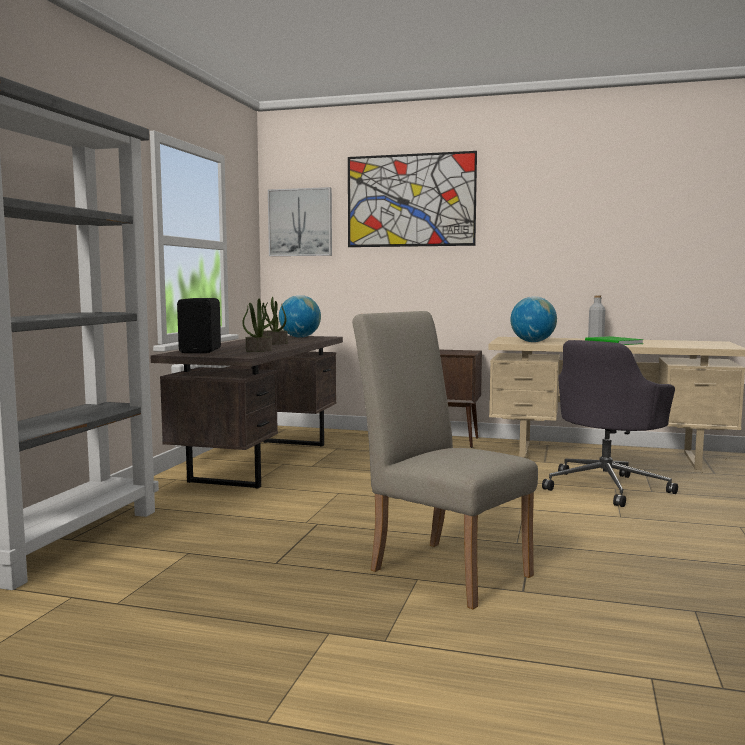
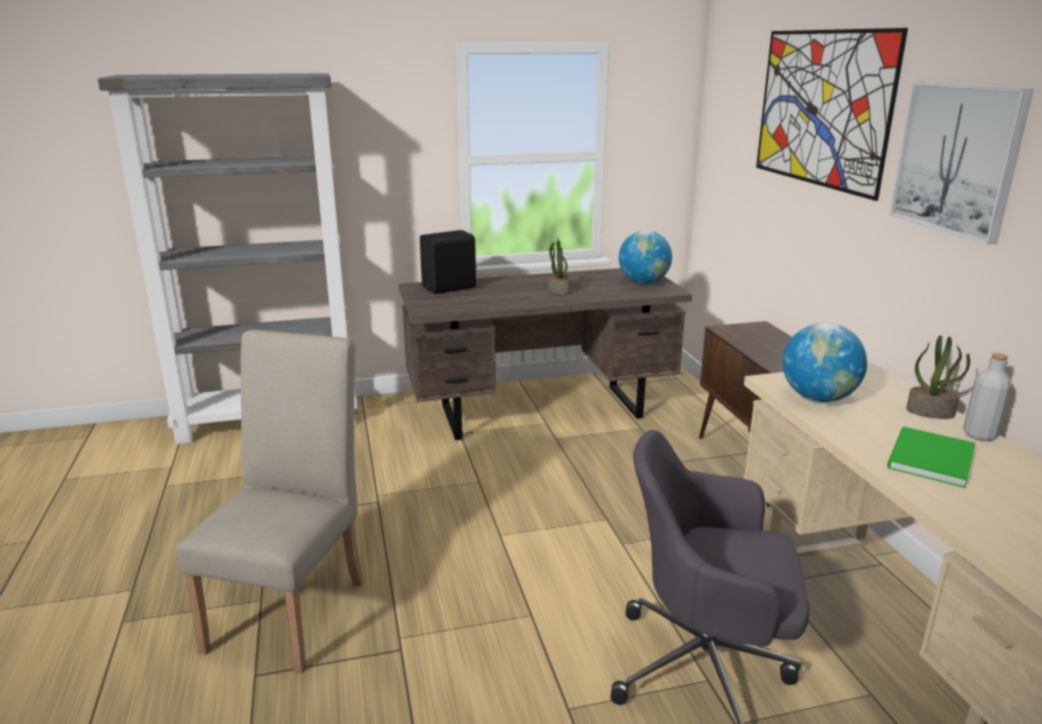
camera: 60 degrees right, 15 degrees up
potted plant [242,299,275,352] -> potted plant moved to [906,335,970,419]
picture [268,187,332,256] -> picture moved to [890,82,1034,244]

